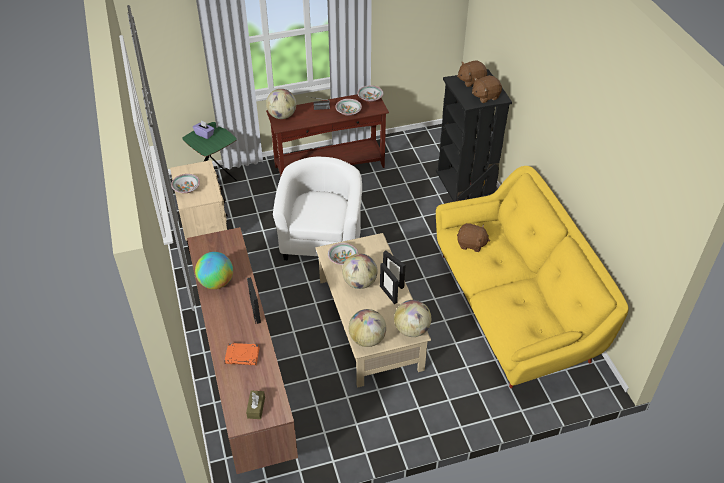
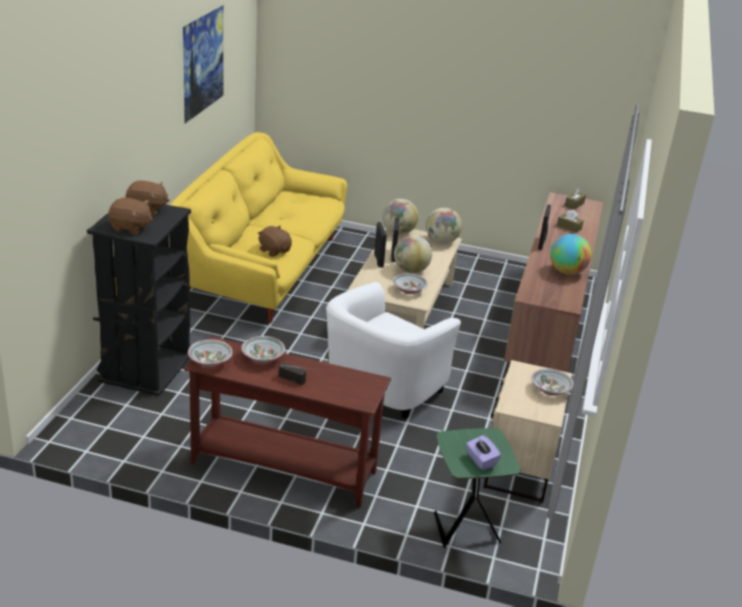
camera: 150 degrees left, 15 degrees down
orange book [225,343,260,365] -> brown tissue box [557,210,584,233]
globe [266,89,296,119] -> none
none -> picture [183,5,224,124]

